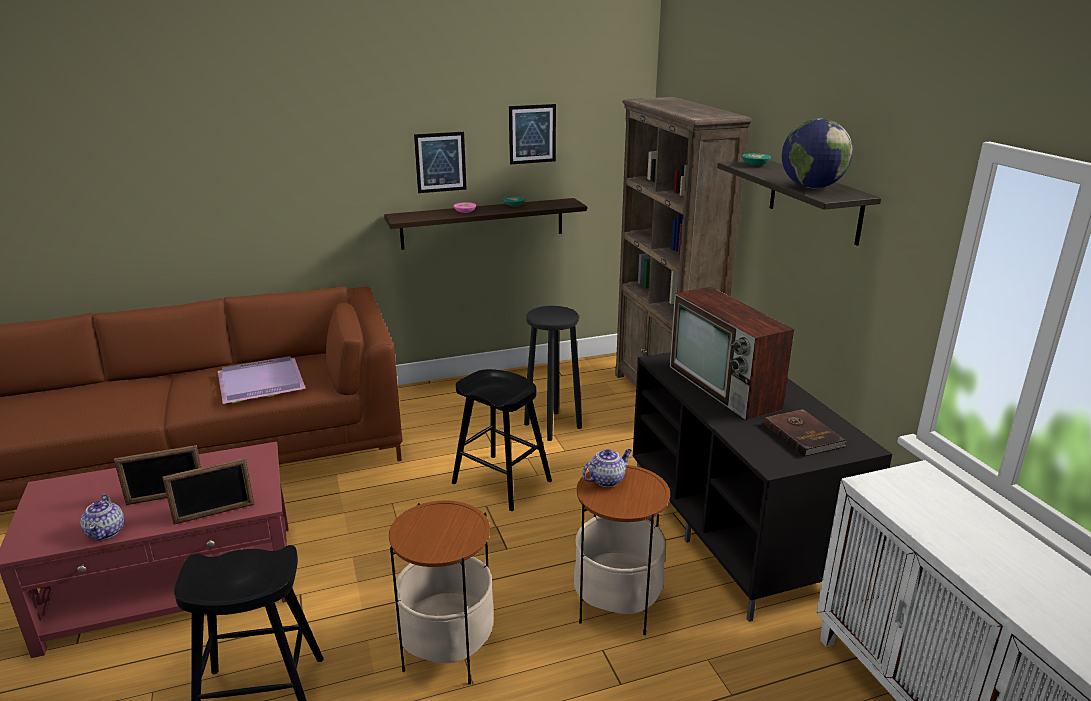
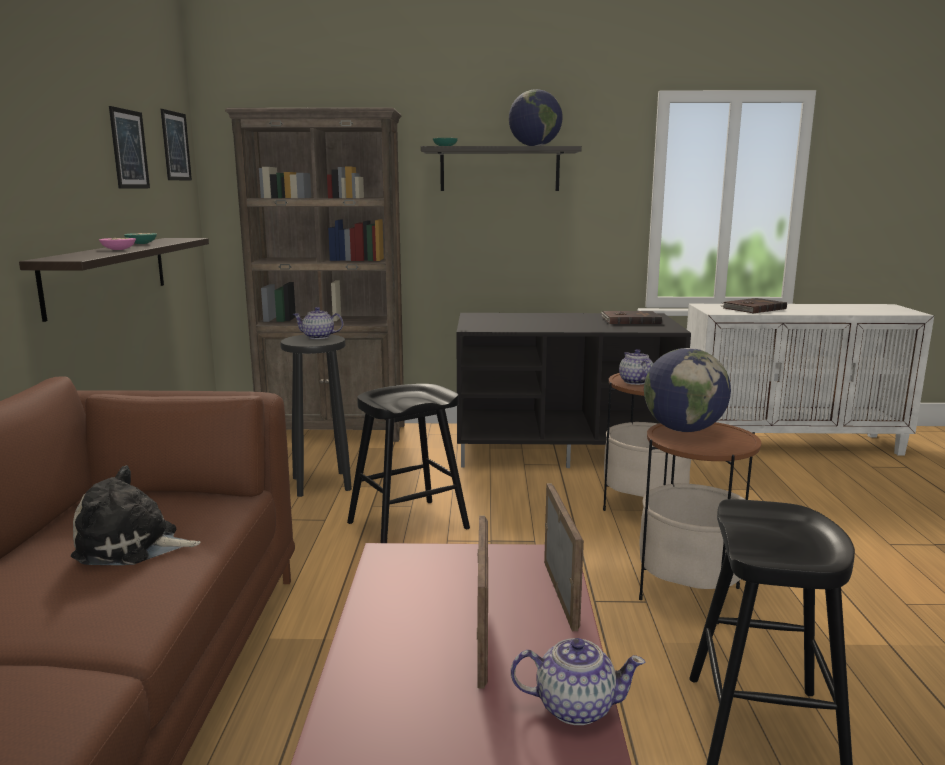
camera: 70 degrees left, 10 degrees down
purple tray [218,356,306,404] -> plush toy [71,465,200,565]
picture [414,132,467,193] -> picture moved to [161,109,192,181]
television [670,287,794,420] -> none
none -> teapot [292,307,343,339]
none -> globe [644,348,731,432]
none -> brown book [722,298,787,313]

